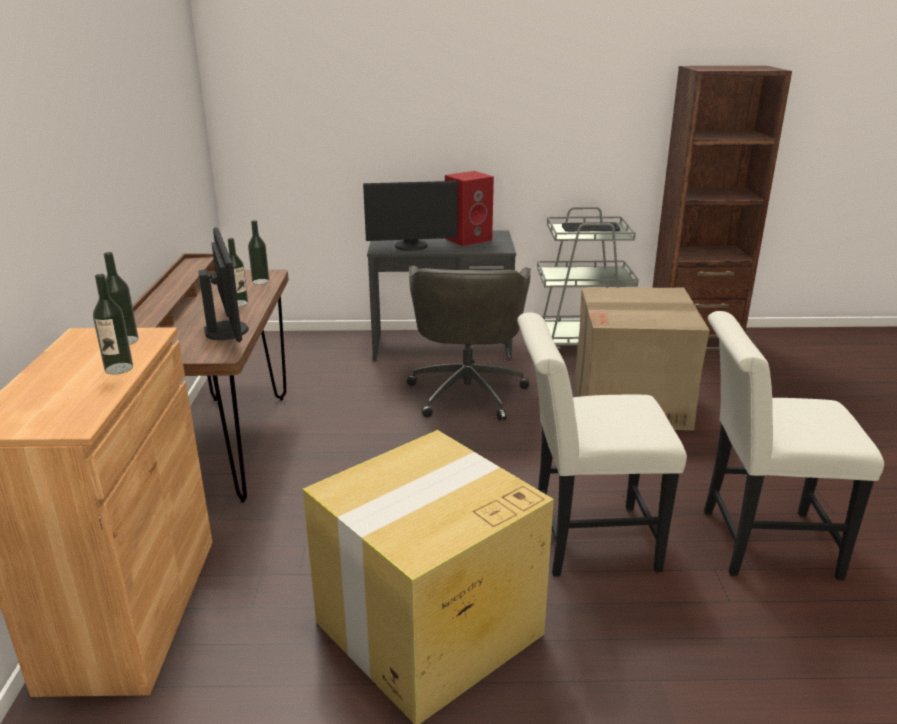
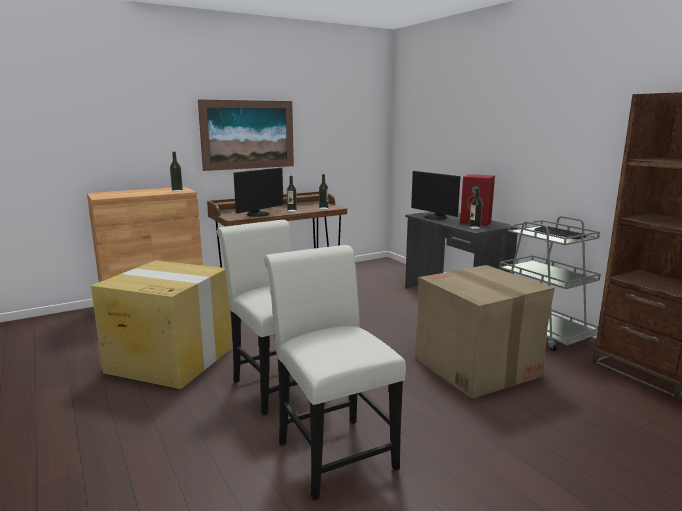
camera: 60 degrees right, 10 degrees down
bottle [93,274,133,374] -> bottle moved to [469,188,482,229]
grey office chair [407,265,531,420] -> none
none -> picture [198,99,294,171]

